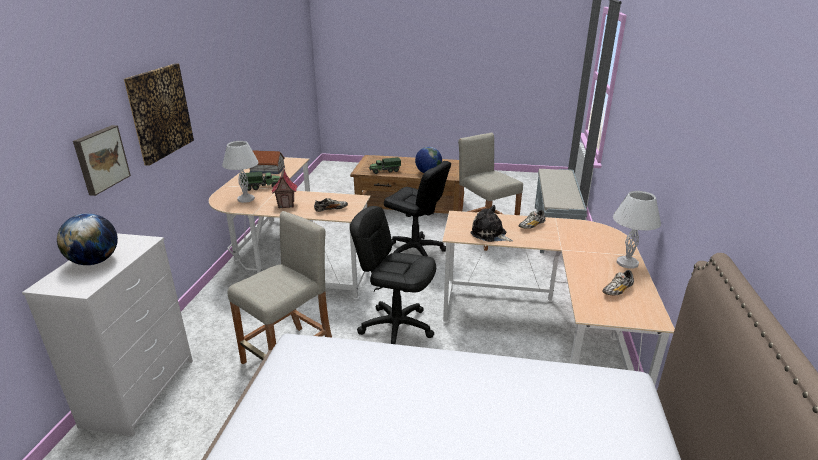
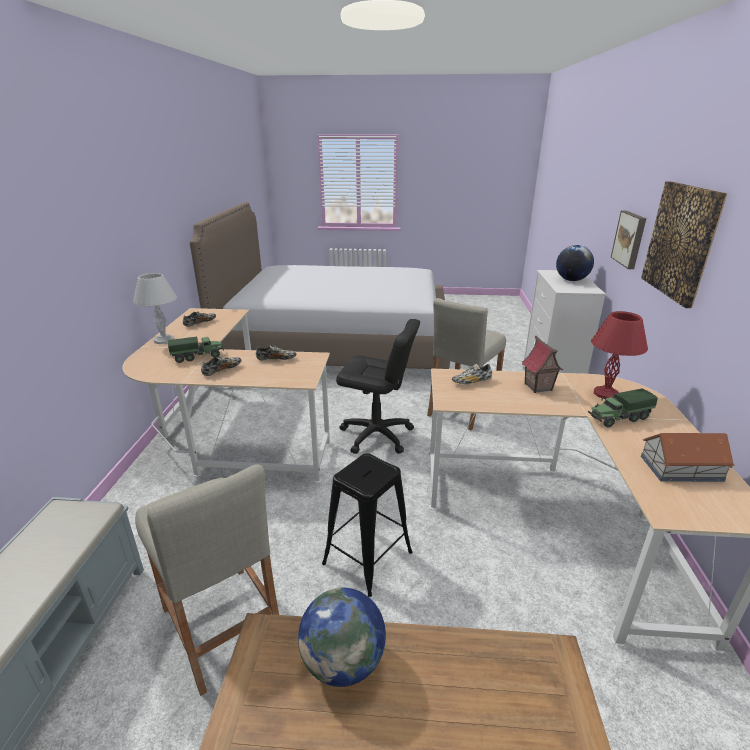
camera: 175 degrees right, 0 degrees up
white table lamp [222,141,259,203] -> red table lamp [591,311,648,399]
toy truck [369,157,401,174] -> toy truck moved to [168,337,224,363]
black office chair [384,161,451,257] -> black stool [322,453,412,597]
plush toy [470,205,513,242] -> shoe [256,345,297,360]

